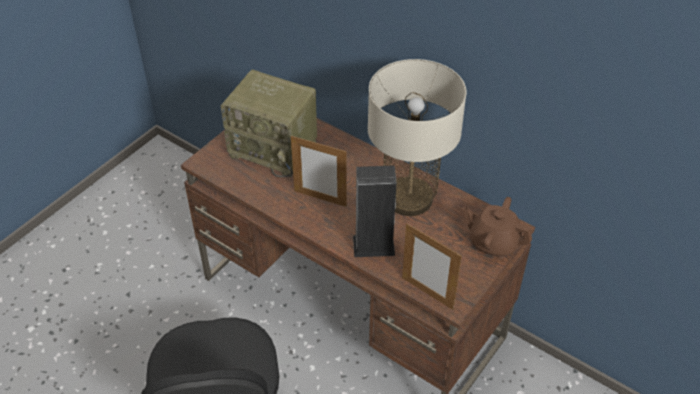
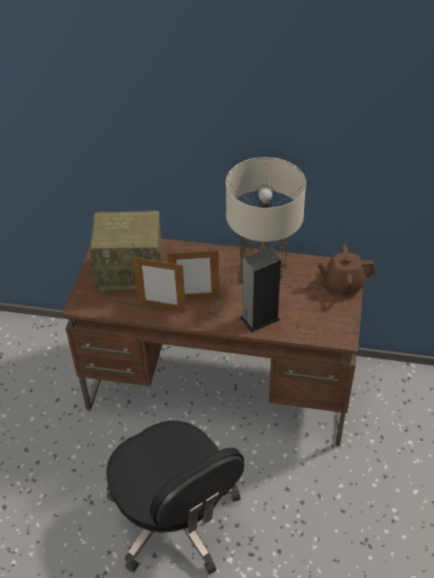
camera: 25 degrees left, 0 degrees up
picture frame [402,224,462,310] -> picture frame moved to [133,256,186,312]

